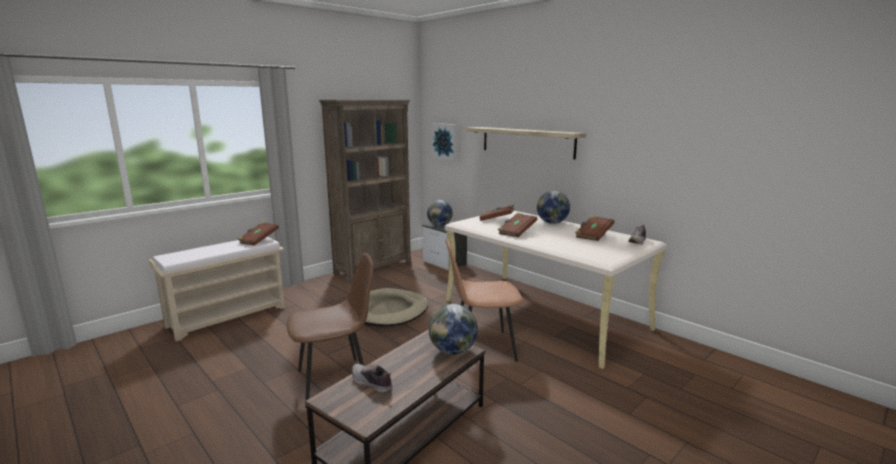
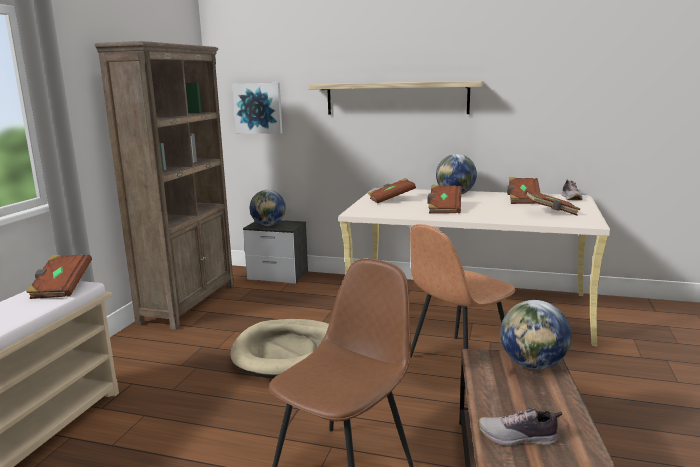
camera: 30 degrees left, 0 degrees up
none -> brown book [524,189,581,216]

